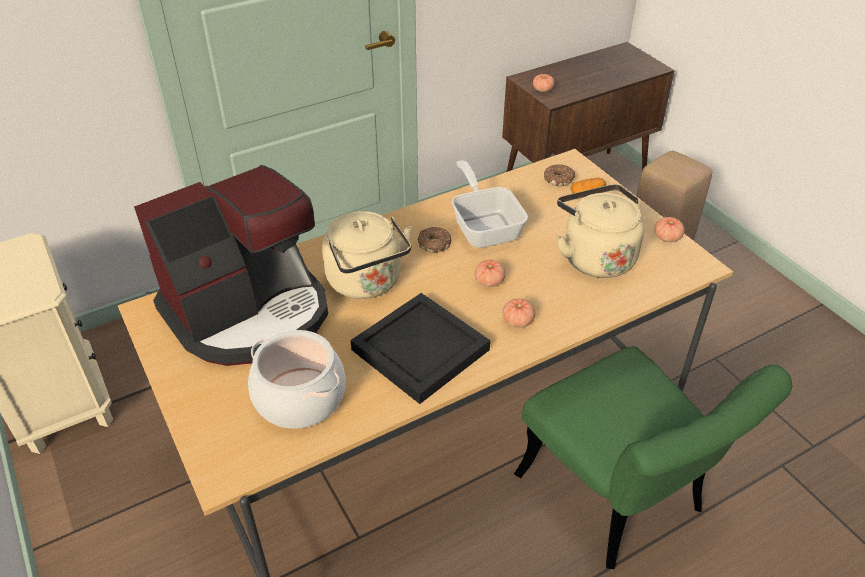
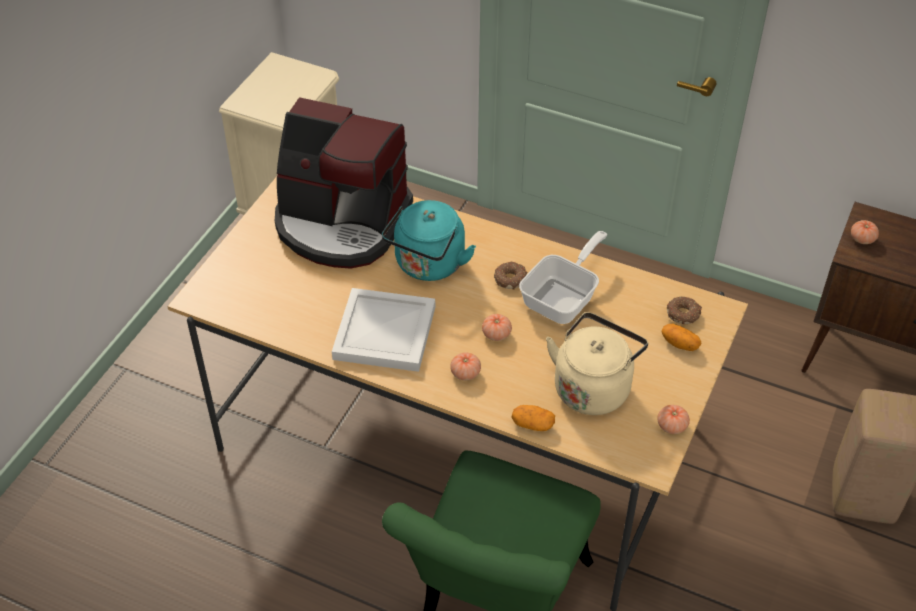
camera: 55 degrees right, 5 degrees up
cooking pot [248,330,346,429] -> none
beige kettle [322,211,412,299] -> turquoise kettle [382,200,476,281]
black tray [351,293,490,404] -> white tray [332,288,435,372]
none -> potato [511,405,555,431]

